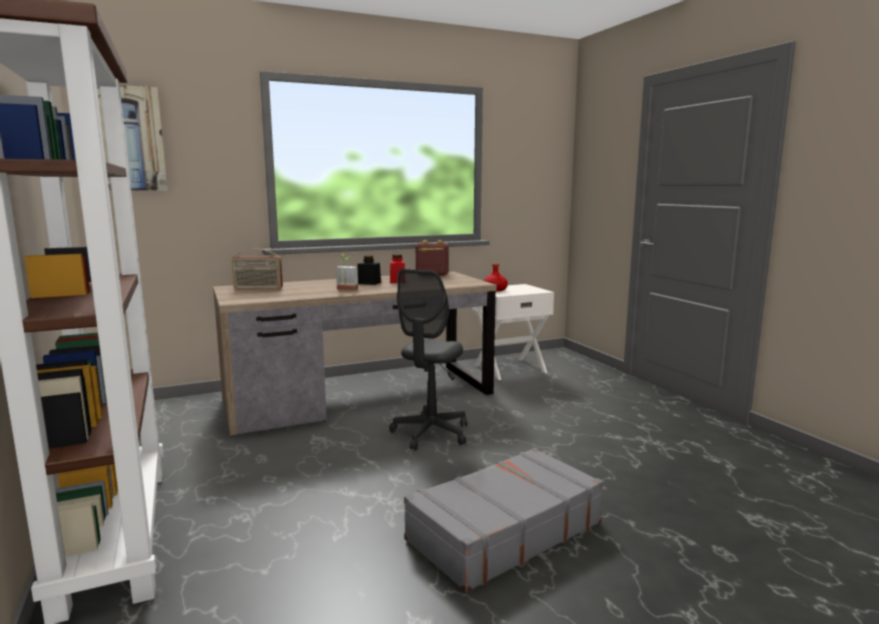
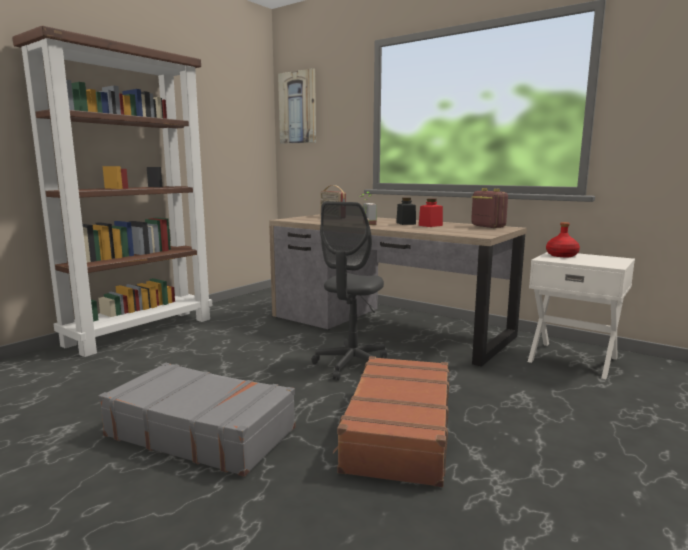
camera: 60 degrees right, 0 degrees up
grey office chair [389,269,467,450] -> grey office chair turned 60 degrees counterclockwise [312,201,387,381]
none -> brown suitcase [333,356,450,487]

